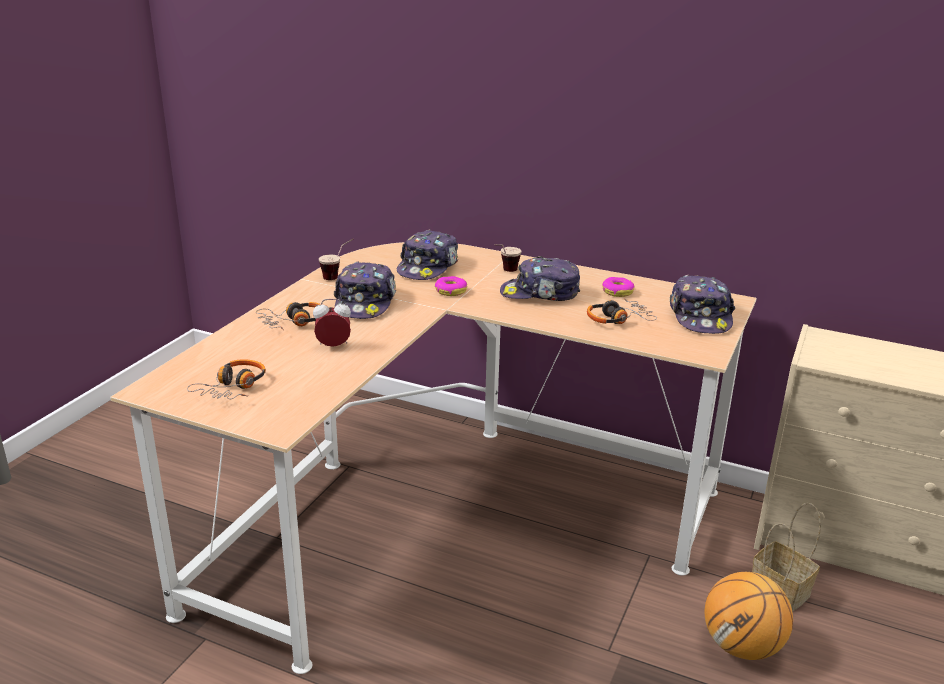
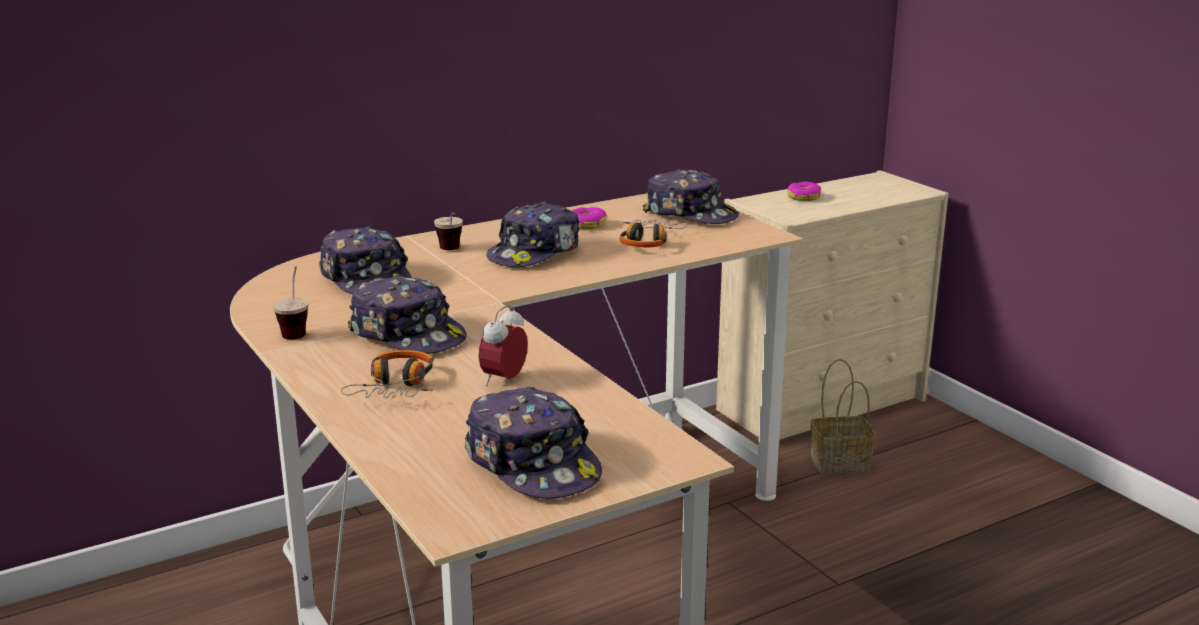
camera: 55 degrees left, 5 degrees down
headphones [187,359,266,399] -> cap [465,387,602,499]
donut [435,276,467,296] -> donut moved to [787,182,821,201]
basketball [705,572,793,660] -> none

